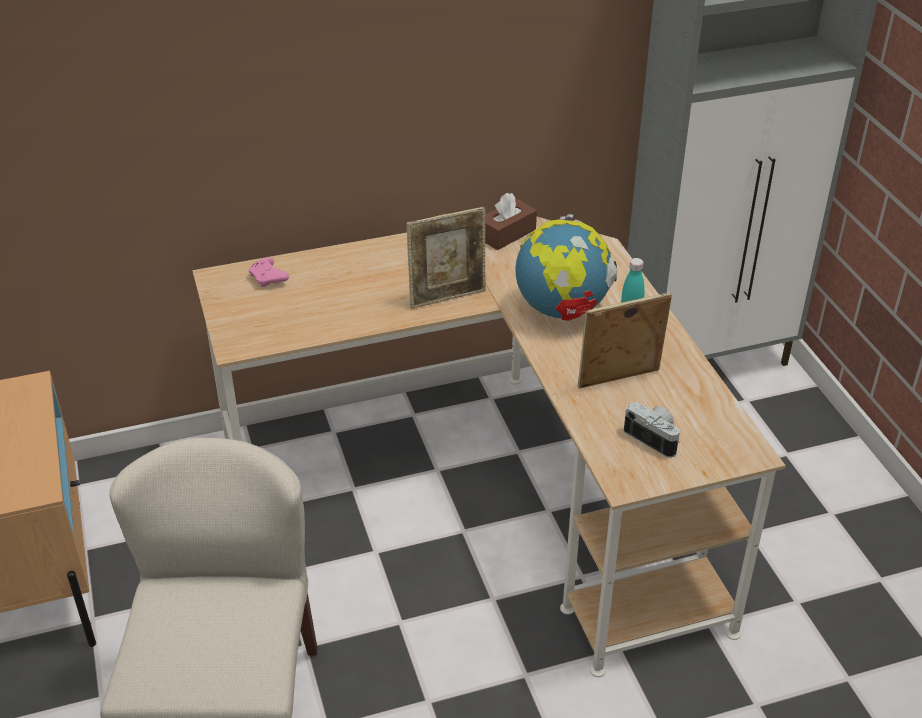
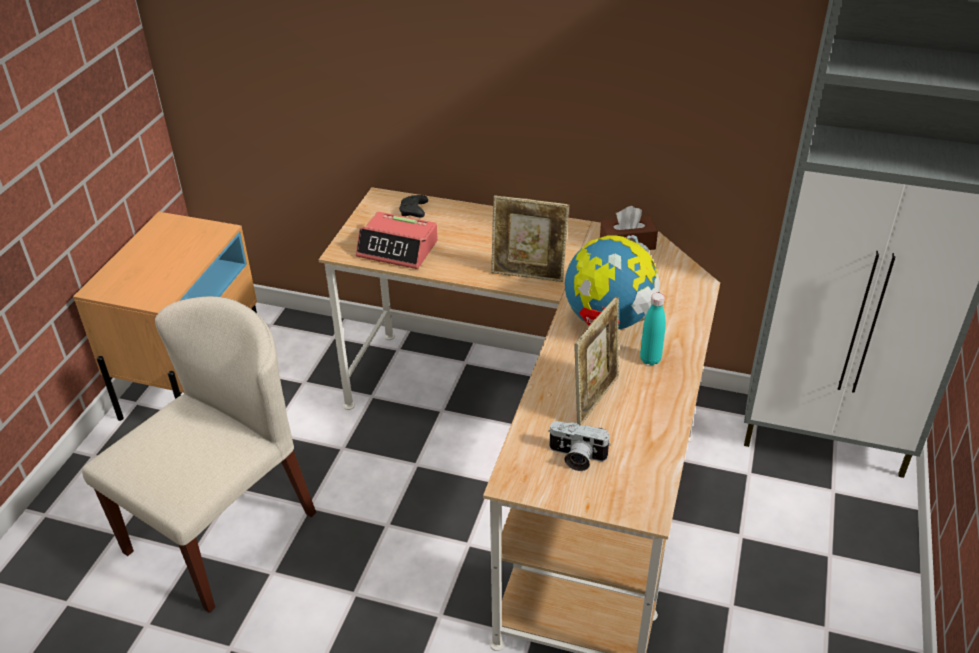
camera: 35 degrees right, 0 degrees up
pink game controller [248,257,289,287] -> black game controller [399,195,428,217]
picture frame [578,292,672,389] -> picture frame turned 105 degrees clockwise [574,297,619,426]
camera [624,401,680,458] -> camera turned 120 degrees clockwise [548,421,610,471]
none -> alarm clock [356,212,438,269]

